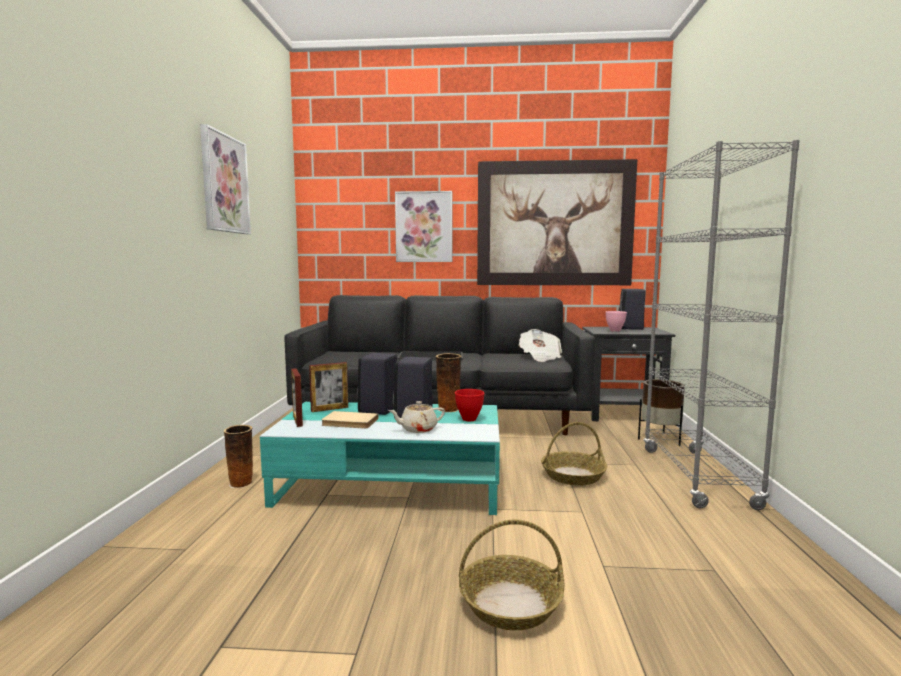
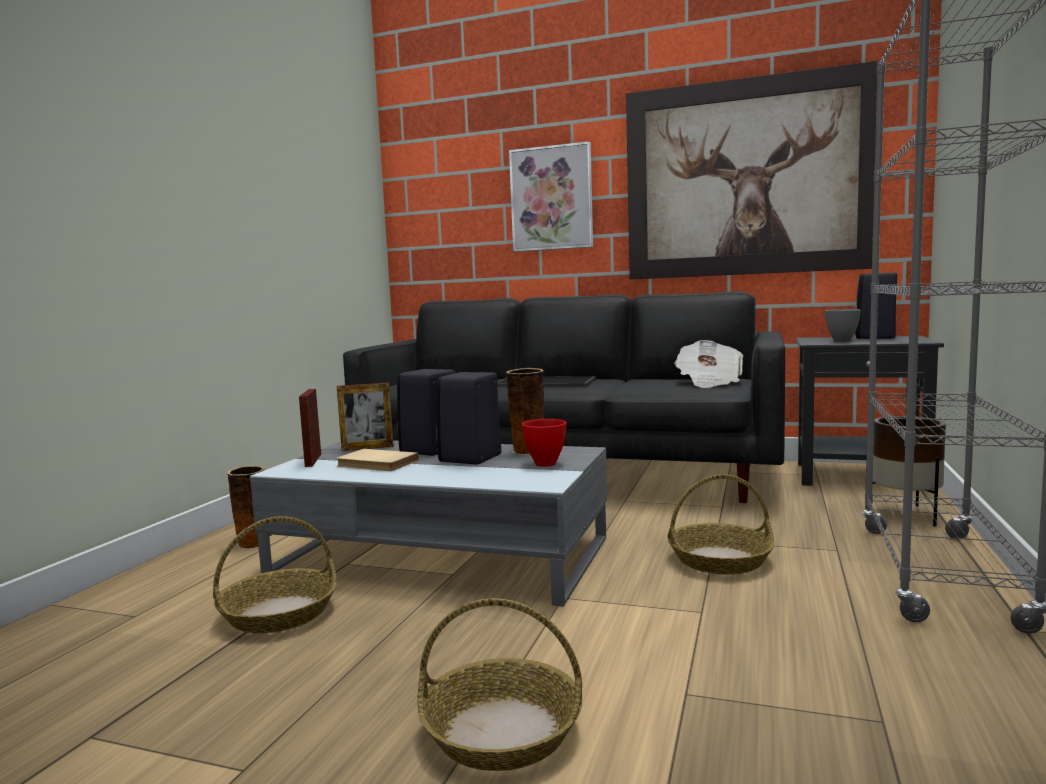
camera: 15 degrees right, 0 degrees up
picture [200,124,251,234] -> none
turquoise coffee table [260,402,500,515] -> grey coffee table [250,441,607,607]
beige teapot [389,401,445,433] -> none
pink bowl [605,311,627,332] -> grey bowl [825,309,861,342]
none -> basket [213,516,337,633]

